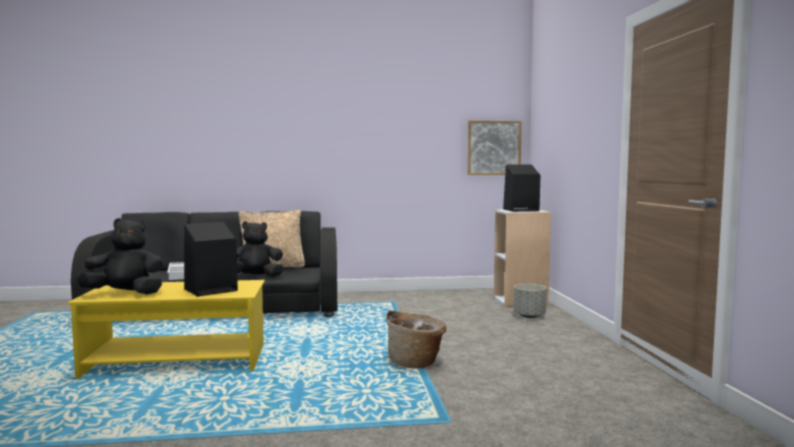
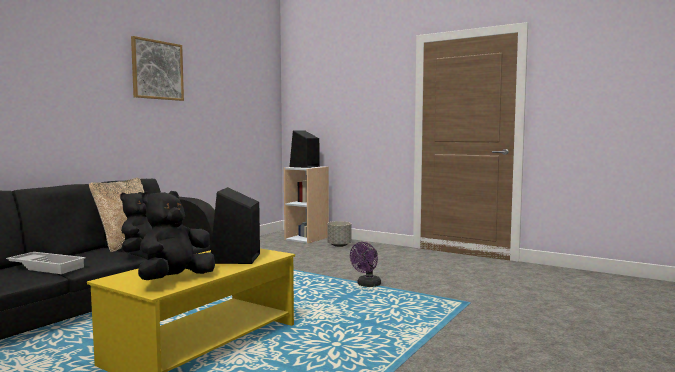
camera: 50 degrees left, 0 degrees up
basket [386,310,447,369] -> purple fan [350,242,381,287]
picture [468,121,522,175] -> picture moved to [131,36,184,101]

